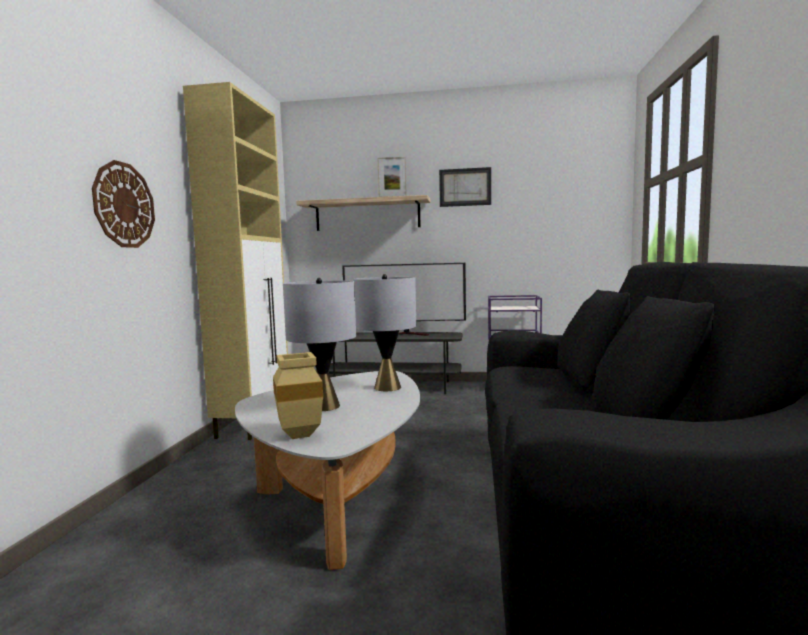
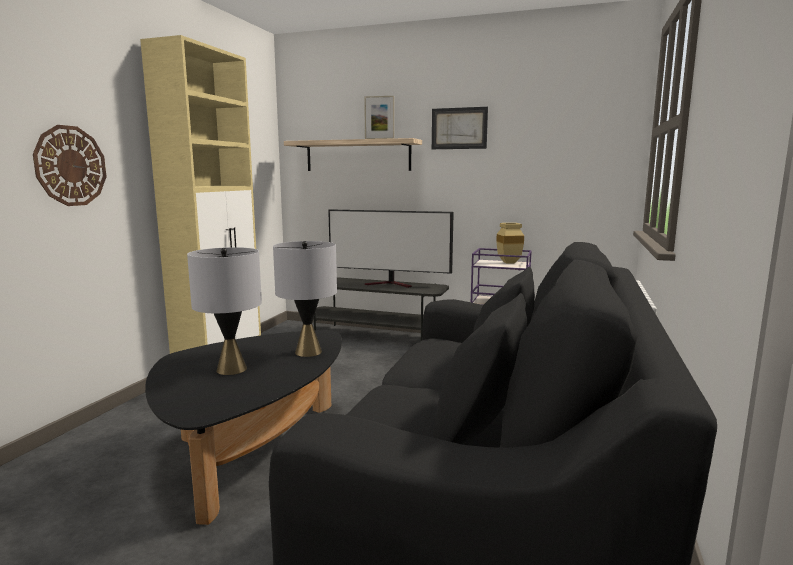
camera: 10 degrees right, 5 degrees up
white coffee table [235,371,420,570] -> black coffee table [145,330,342,525]
beige vase [273,352,323,439] -> beige vase moved to [496,223,524,264]

